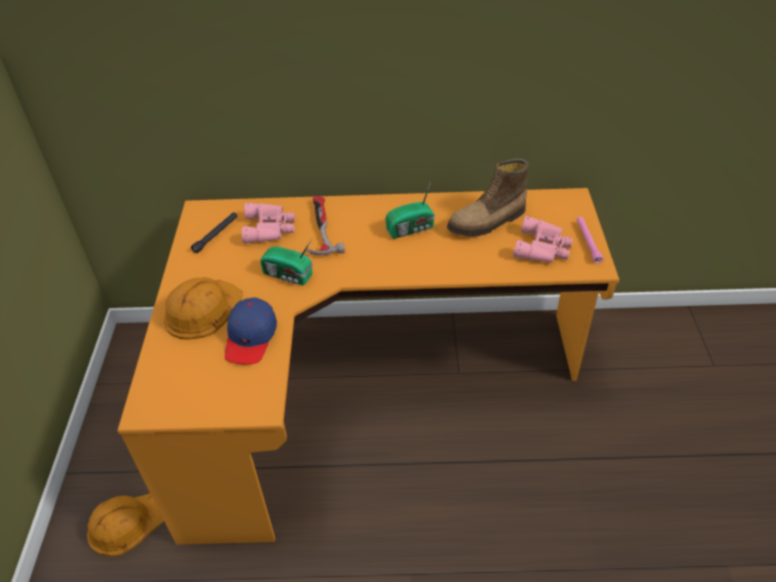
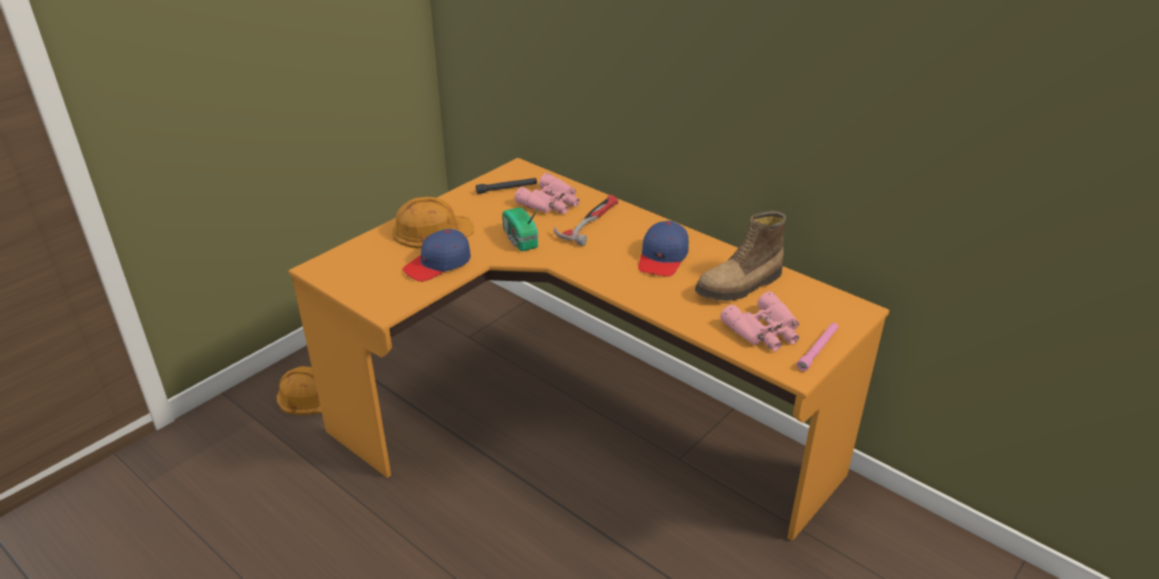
camera: 40 degrees right, 10 degrees down
radio [386,181,435,239] -> blue cap [638,221,689,277]
boot [447,158,528,237] -> boot turned 45 degrees counterclockwise [695,211,786,301]

